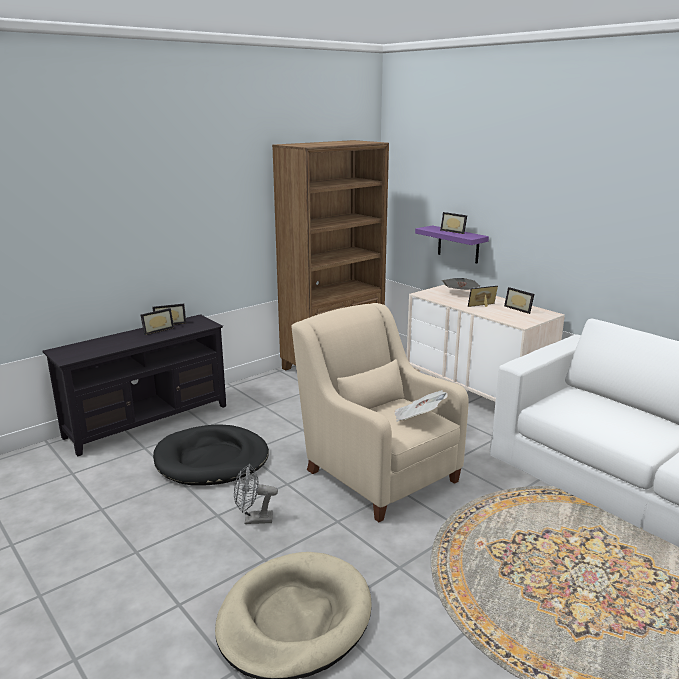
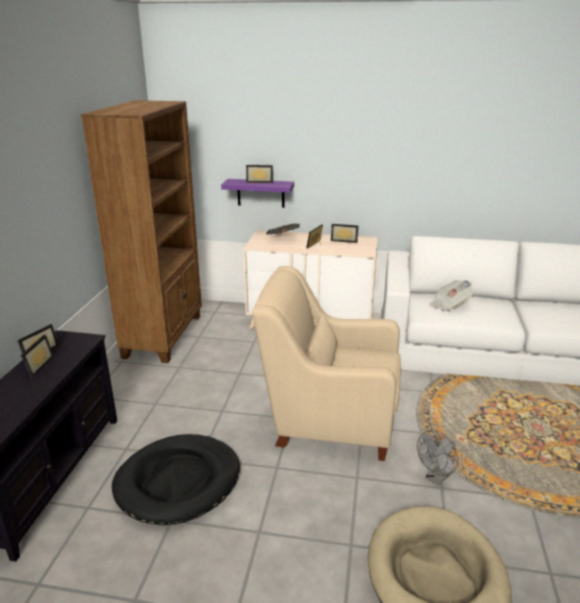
camera: 40 degrees left, 5 degrees up
grey fan [234,464,278,524] -> grey fan moved to [417,430,459,486]
newspaper [395,390,448,422] -> newspaper moved to [429,280,473,311]

